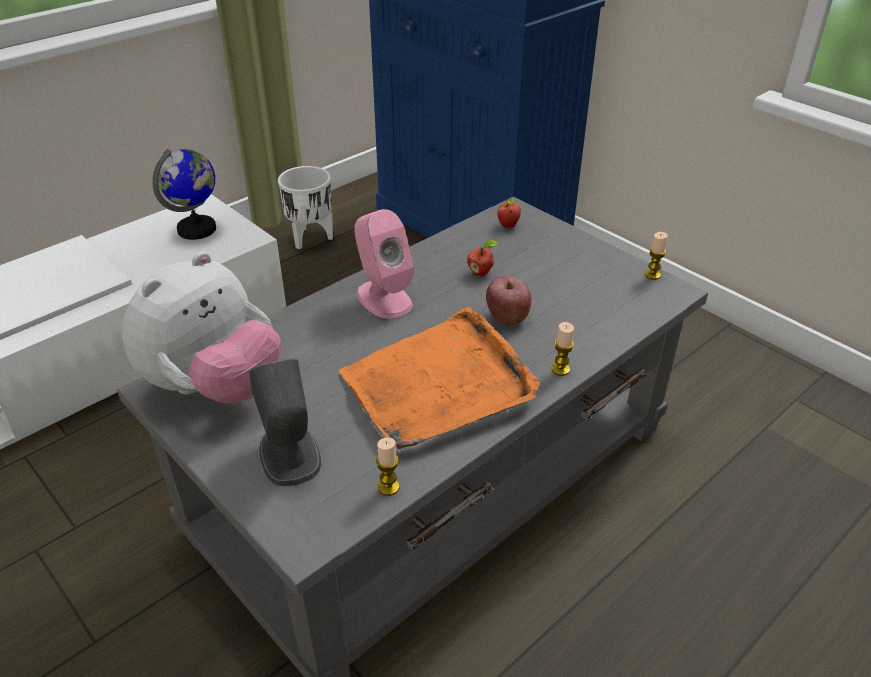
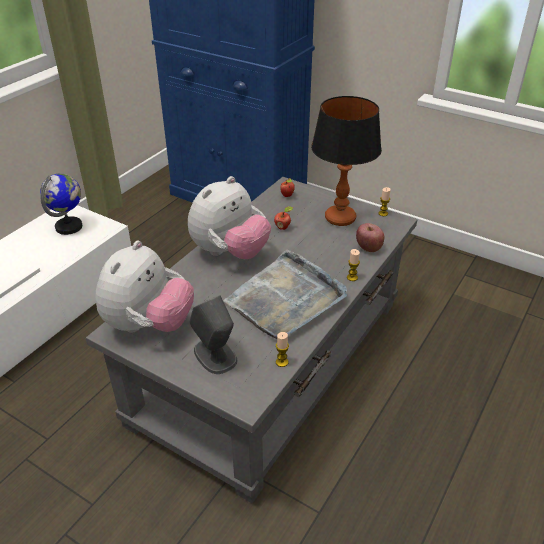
camera: 15 degrees left, 0 degrees up
white planter [278,166,333,249] -> none
orange tray [339,307,539,449] -> grey tray [223,249,347,339]
pink speaker [354,209,414,319] -> plush toy [188,176,271,259]
apple [486,276,531,325] -> apple moved to [356,223,384,252]
none -> table lamp [311,96,382,226]

